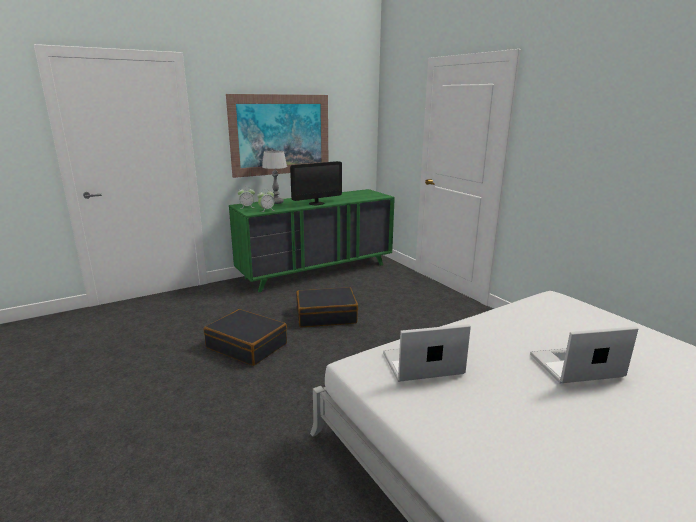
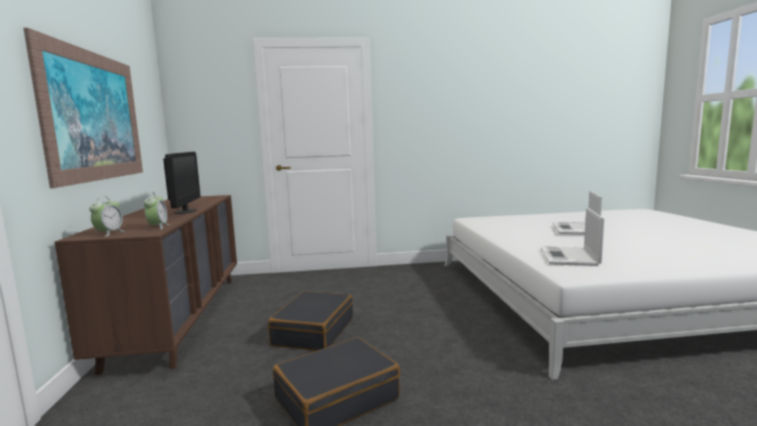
camera: 65 degrees left, 10 degrees down
green dresser [229,189,395,292] -> brown dresser [54,195,237,375]
table lamp [262,151,287,204] -> none

